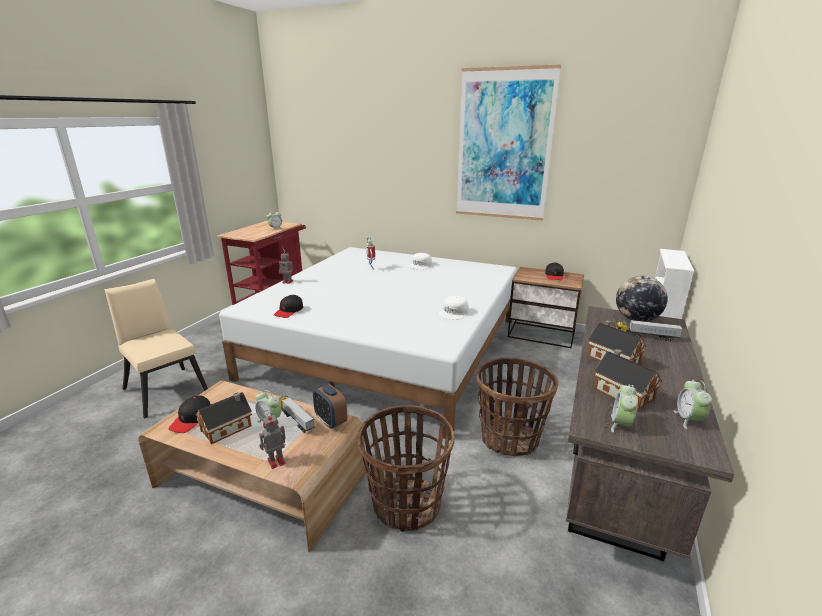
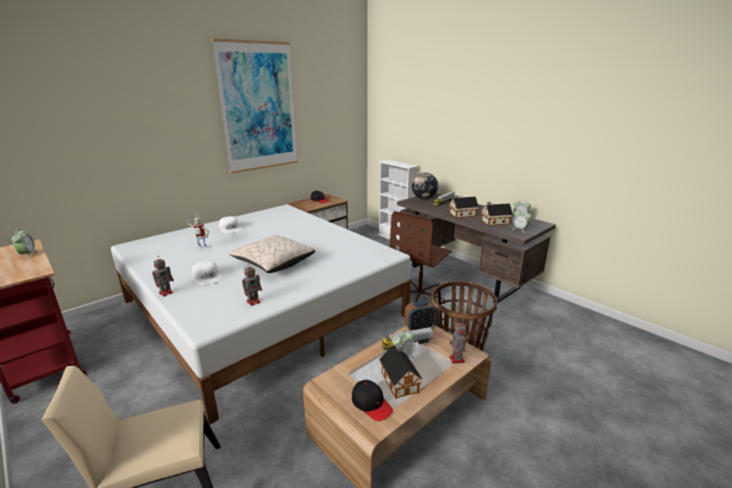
camera: 65 degrees left, 0 degrees up
black cap [274,295,303,318] -> toy robot [242,266,262,306]
white cap [439,296,469,320] -> white cap moved to [192,260,222,285]
basket [477,357,559,456] -> brown office chair [390,211,452,304]
none -> beige pillow [229,235,315,273]

